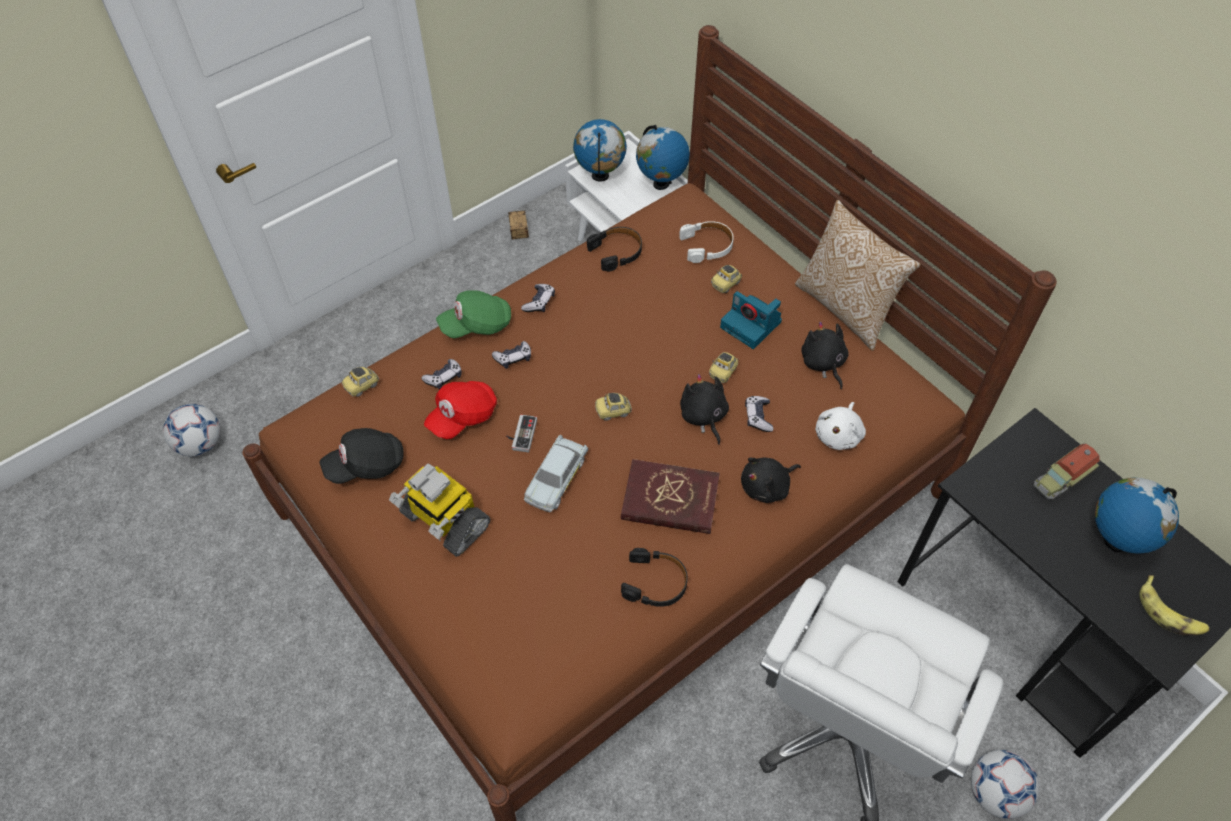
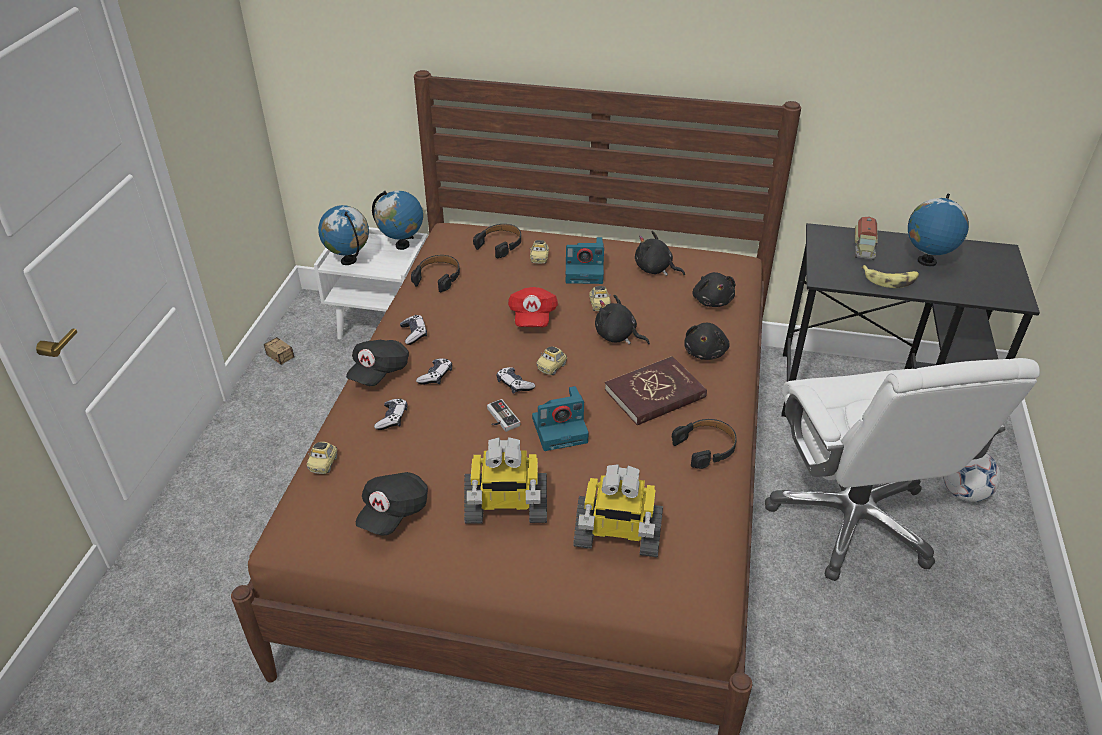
camera: 40 degrees left, 15 degrees down
football [163,404,220,457] -> none
red cap [424,381,497,439] -> red cap moved to [508,287,558,327]
green cap [436,290,511,338] -> black cap [346,340,409,386]
white toy car [524,435,588,513] -> camera [532,386,589,451]
white headphones [679,221,734,263] -> black headphones [473,224,521,258]
game controller [745,396,774,432] -> game controller moved to [497,367,535,394]
pillow [795,200,921,351] -> none
white plush toy [815,402,866,450] -> black plush toy [692,272,735,307]
banana [1139,575,1210,636] -> banana moved to [862,265,919,288]
none -> toy robot [573,464,663,557]

